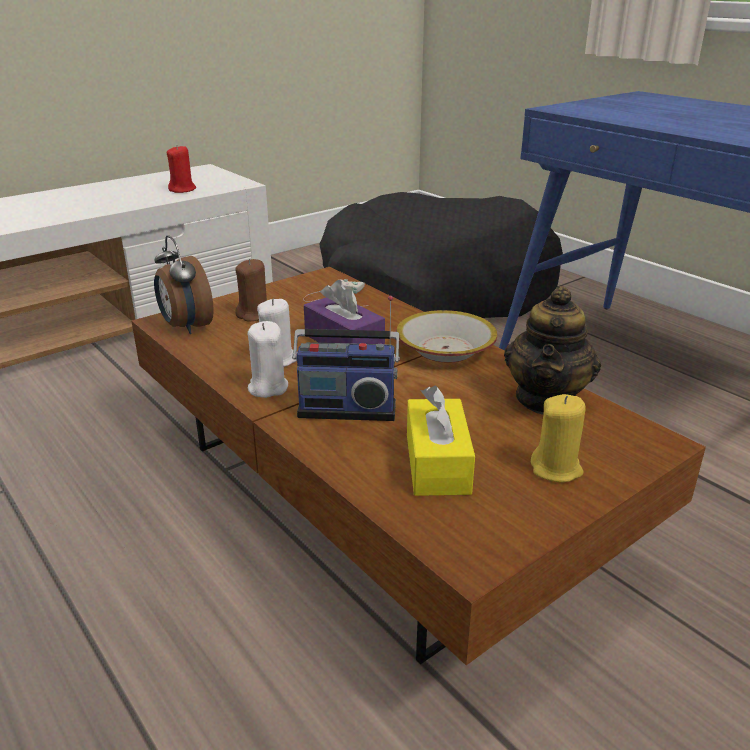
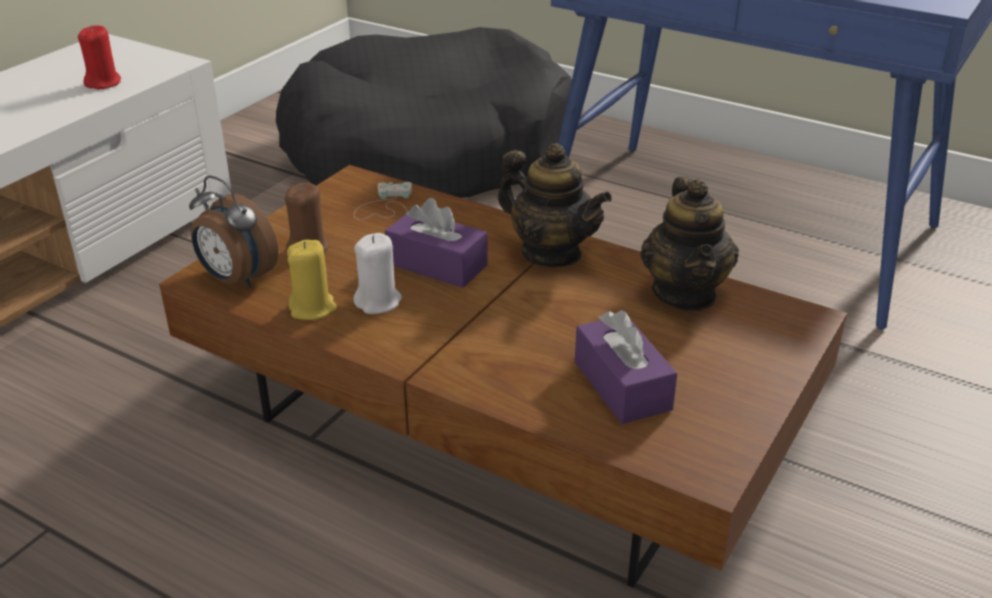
camera: 20 degrees left, 5 degrees up
white candle [248,321,288,398] -> none
radio [292,296,400,421] -> none
bowl [396,310,497,363] -> teapot [498,143,612,267]
yellow tissue box [407,385,475,496] -> purple tissue box [575,310,678,424]
yellow candle [531,394,586,482] -> yellow candle moved to [287,240,337,320]

